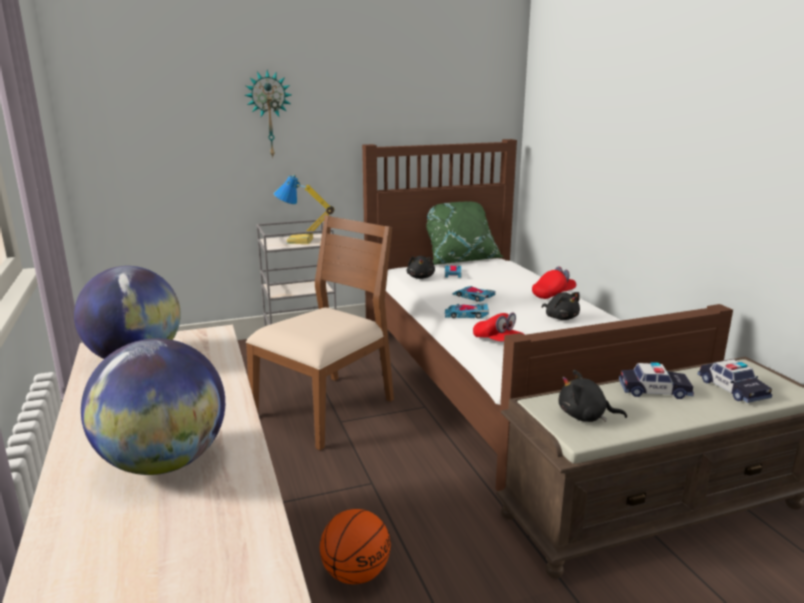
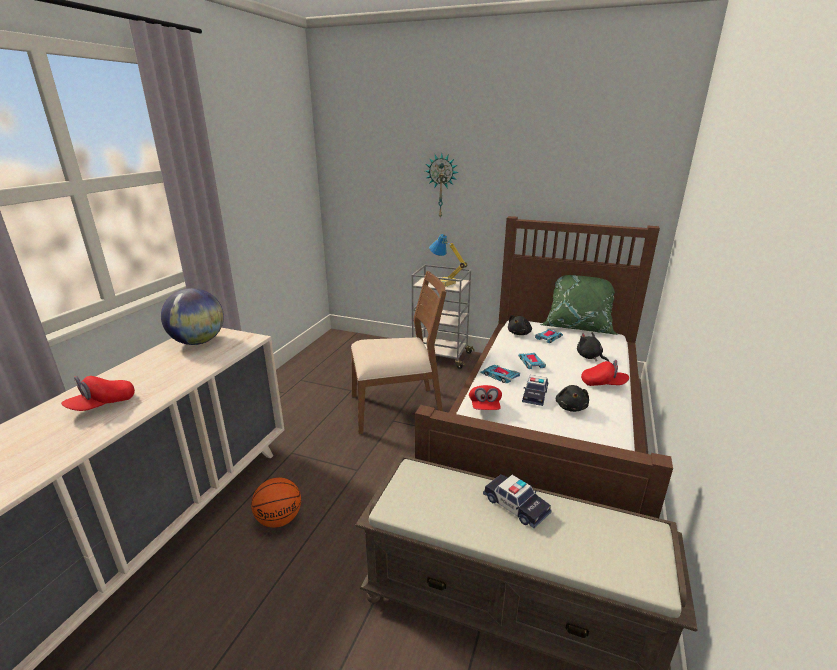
camera: 40 degrees right, 5 degrees up
globe [81,338,225,475] -> red cap [61,376,135,411]
black plush toy [559,370,627,422] -> black plush toy moved to [577,332,609,362]
toy car [697,359,772,403] -> toy car moved to [522,375,548,406]

